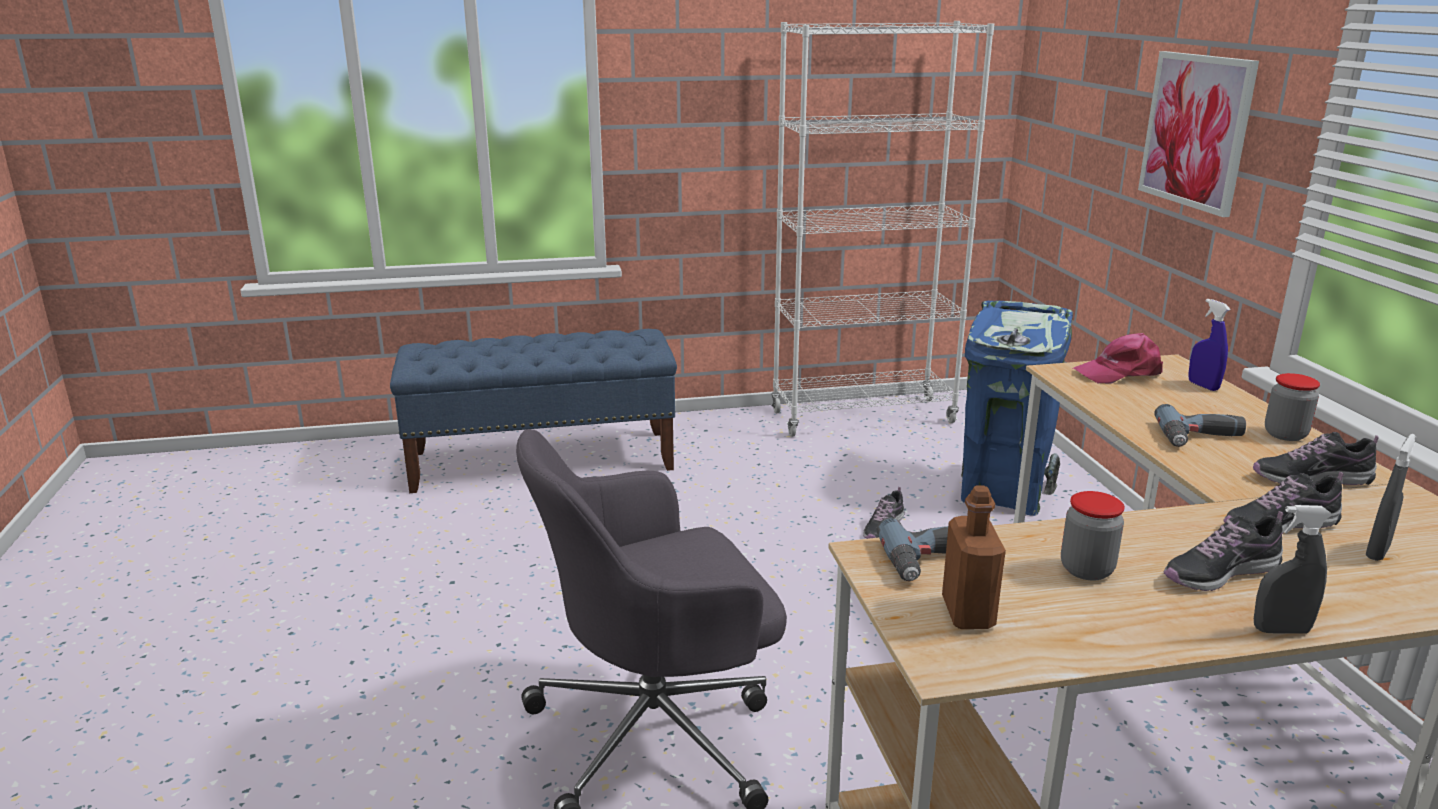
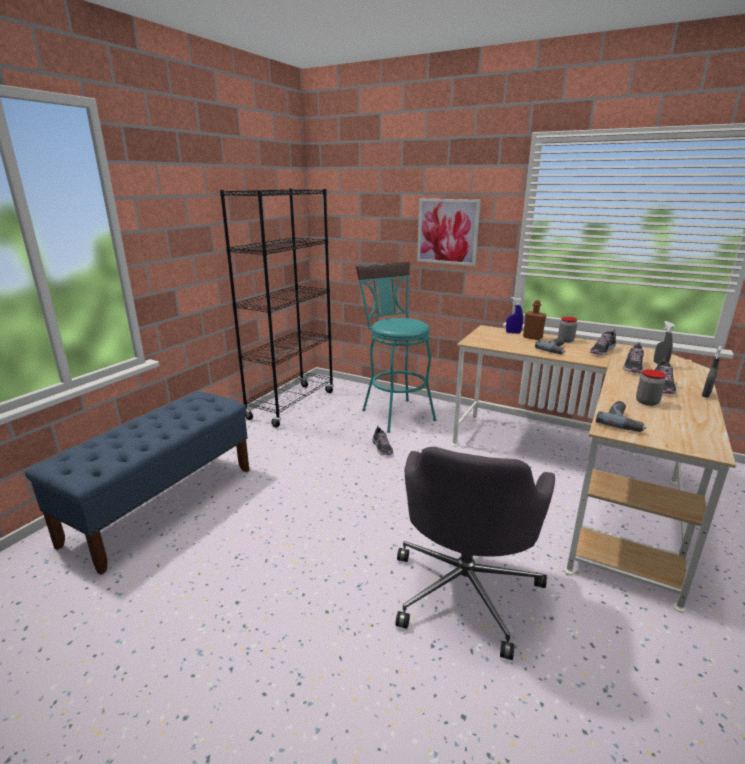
camera: 50 degrees left, 0 degrees up
white bookcase [771,21,994,437] -> black bookcase [220,189,334,428]
brown bottle [942,485,1006,629] -> brown bottle moved to [523,300,546,340]
blue trash can [961,301,1073,516] -> turquoise stool [356,262,437,433]
pink cap [1073,333,1163,384] -> none

